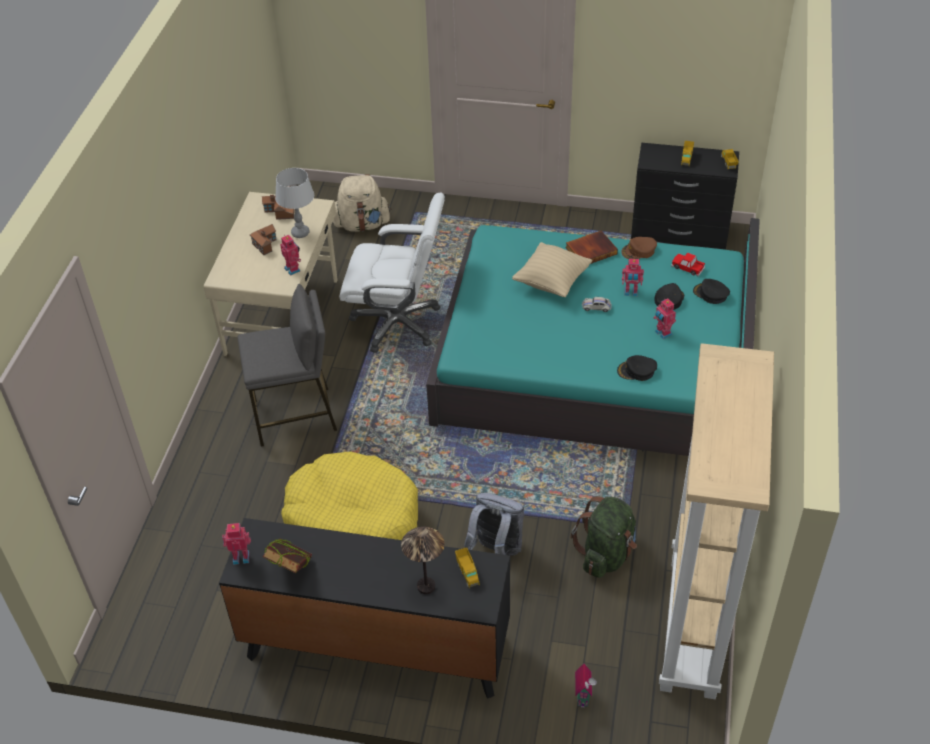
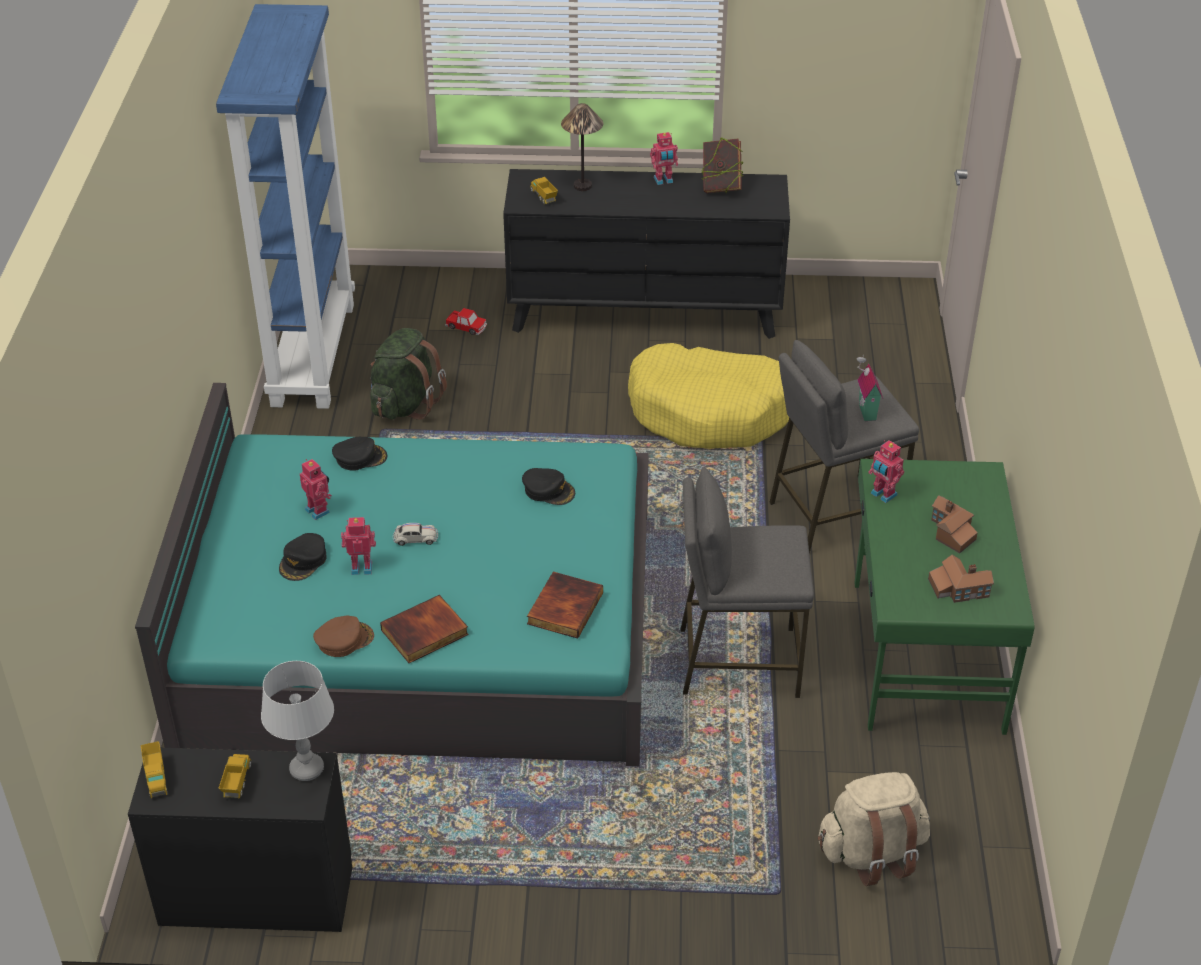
camera: 170 degrees right, 5 degrees down
beige desk [204,192,338,356] -> green desk [854,459,1035,735]
toy robot [222,523,251,565] -> toy robot moved to [650,132,678,185]
grey table lamp [275,168,314,238] -> grey table lamp moved to [261,661,334,781]
white office chair [339,193,445,353] -> grey stool [680,468,814,698]
grey backpack [464,493,524,556] -> none
beige pillow [512,242,592,297] -> none
toy house [575,664,597,708] -> toy house moved to [856,355,883,421]
beige bookcase [659,343,774,699] -> blue bookcase [216,4,355,409]
toy car [671,253,705,276] -> toy car moved to [445,308,487,335]
black cap [693,279,730,304] -> black cap moved to [522,468,575,505]
none -> book [527,572,603,639]

